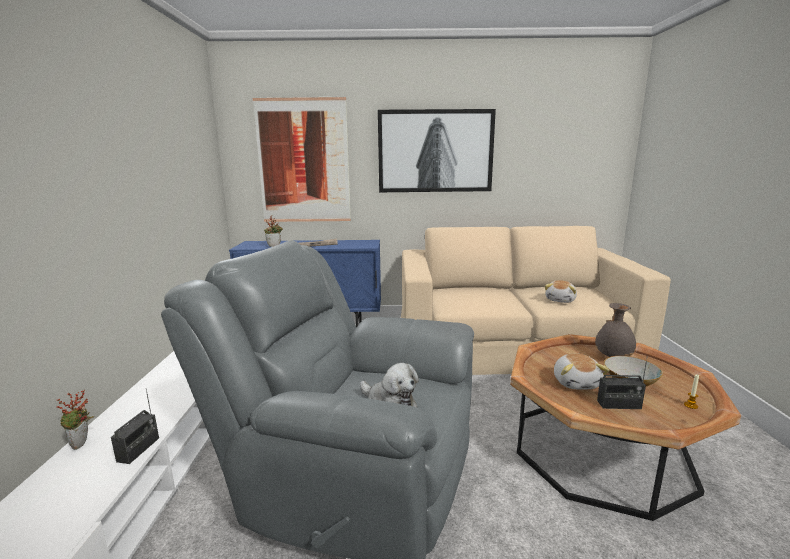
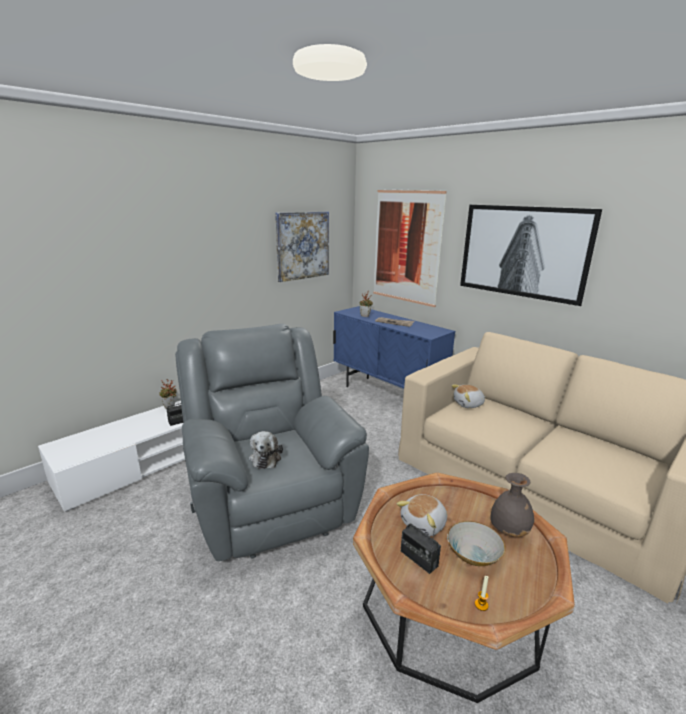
camera: 45 degrees right, 5 degrees up
plush toy [545,280,577,303] -> plush toy moved to [451,385,486,408]
none -> picture [275,211,329,282]

